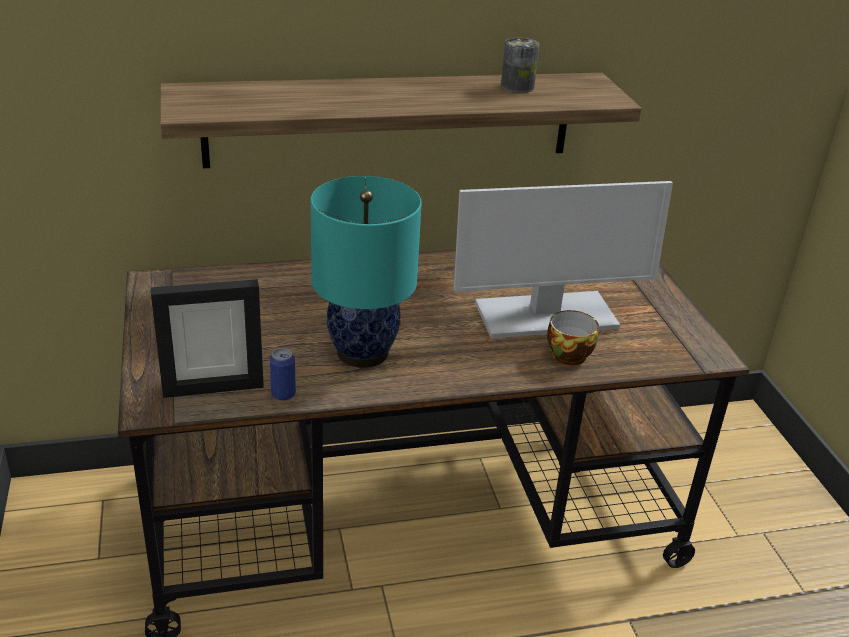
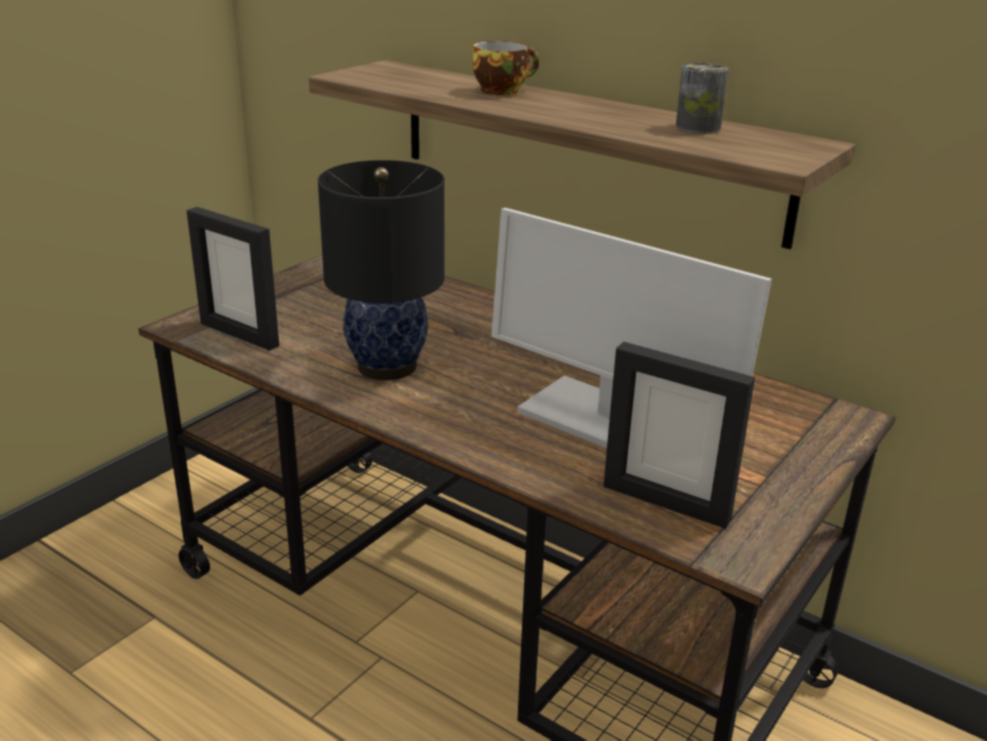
camera: 50 degrees right, 5 degrees down
can [270,348,296,401] -> none
turquoise table lamp [311,176,422,368] -> black table lamp [318,160,445,380]
cup [547,310,599,365] -> cup moved to [472,41,539,95]
none -> picture frame [603,342,755,529]

